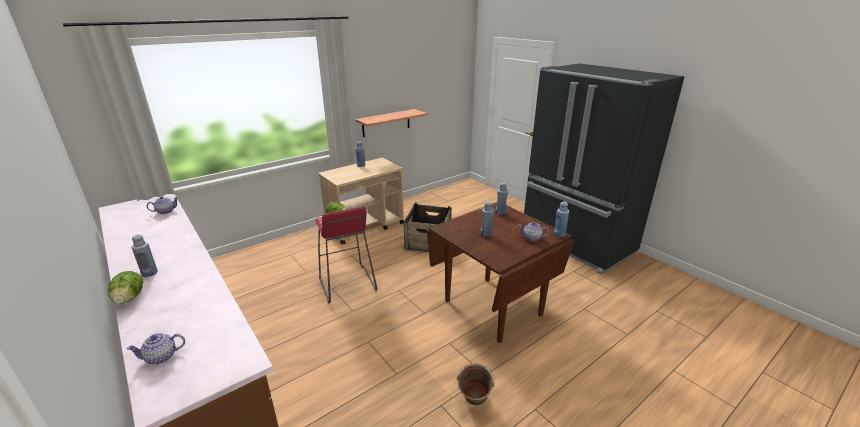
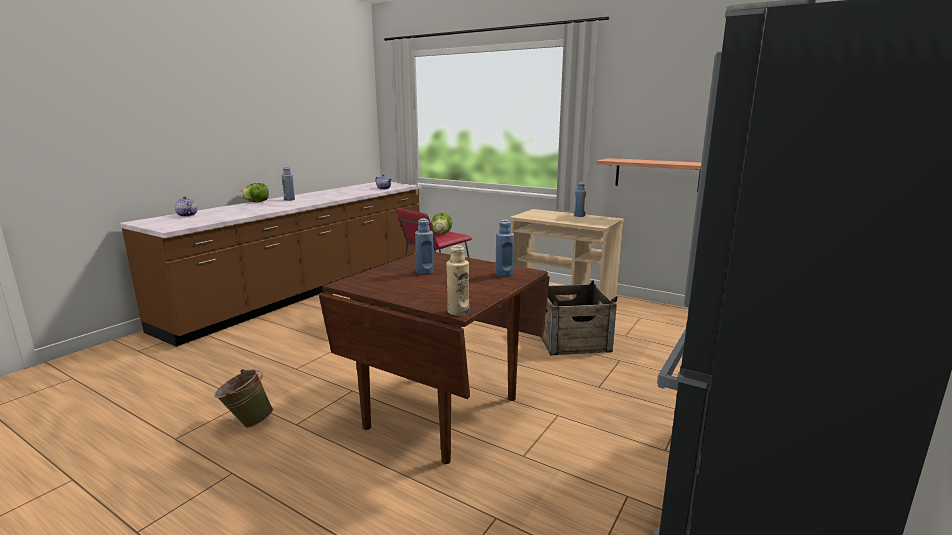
camera: 70 degrees right, 10 degrees down
teapot [518,222,549,242] -> none
blue bottle [554,201,569,237] -> beige bottle [446,245,469,316]

